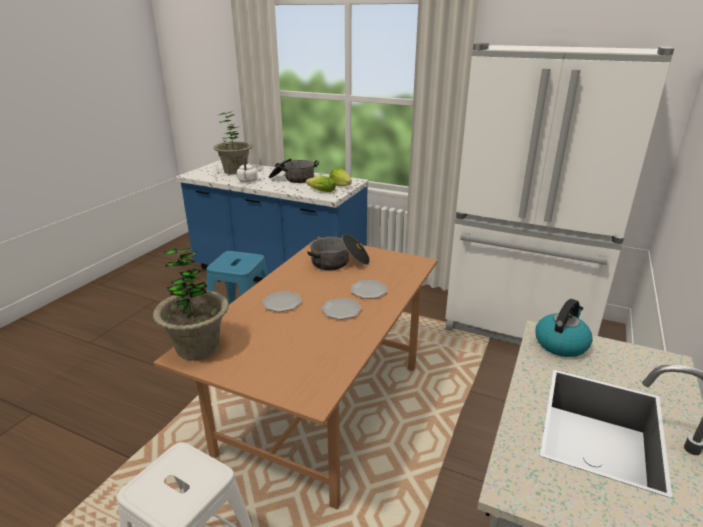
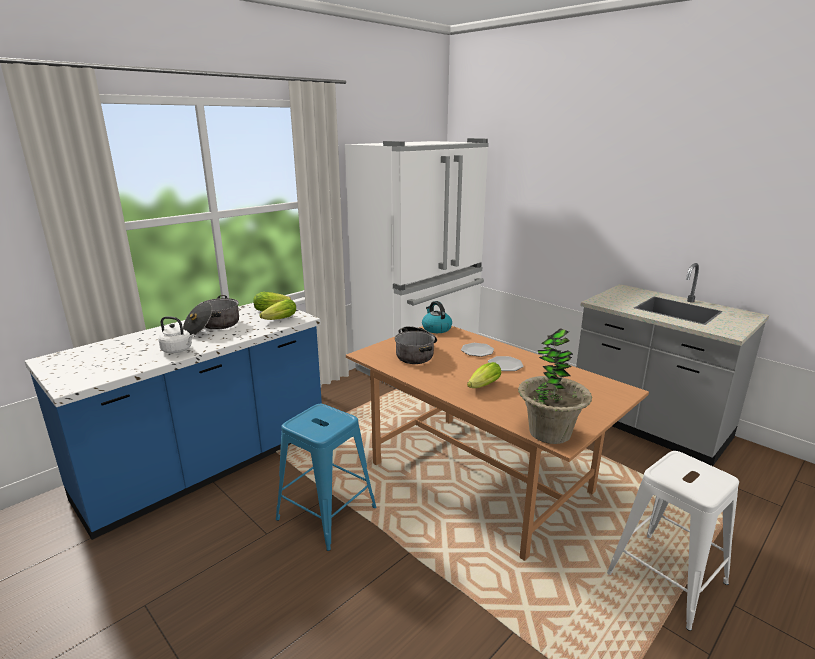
camera: 70 degrees left, 5 degrees down
potted plant [213,110,252,174] -> none
plate [262,291,302,312] -> lettuce [467,362,501,388]
kettle [535,299,593,357] -> kettle moved to [422,301,452,333]

